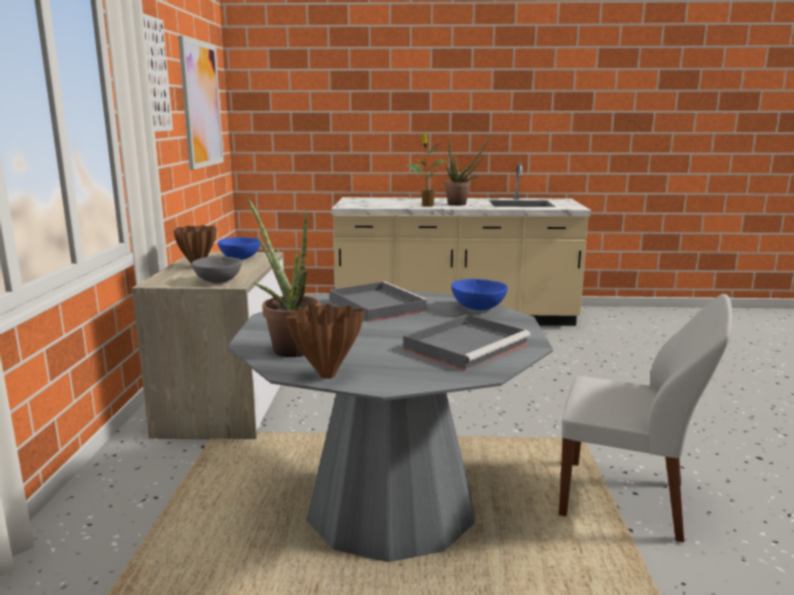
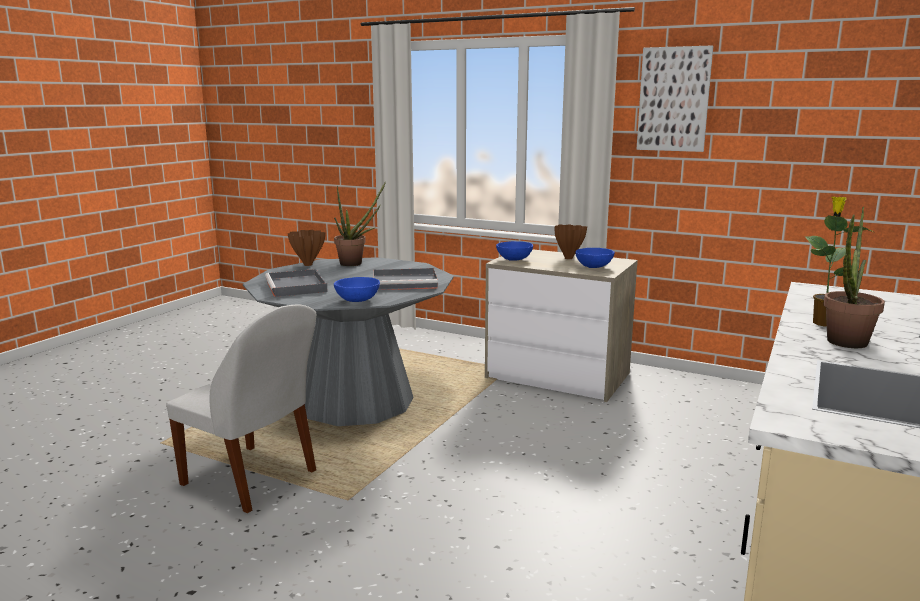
camera: 115 degrees right, 0 degrees up
picture [178,35,224,170] -> none
grey bowl [192,256,242,283] -> blue bowl [496,241,533,261]
white chair [559,294,732,542] -> white chair turned 105 degrees counterclockwise [166,305,316,513]

